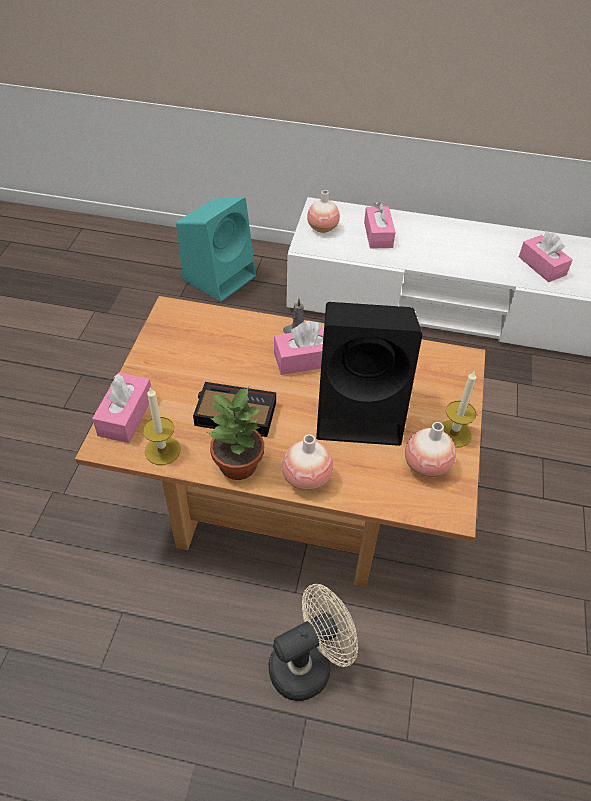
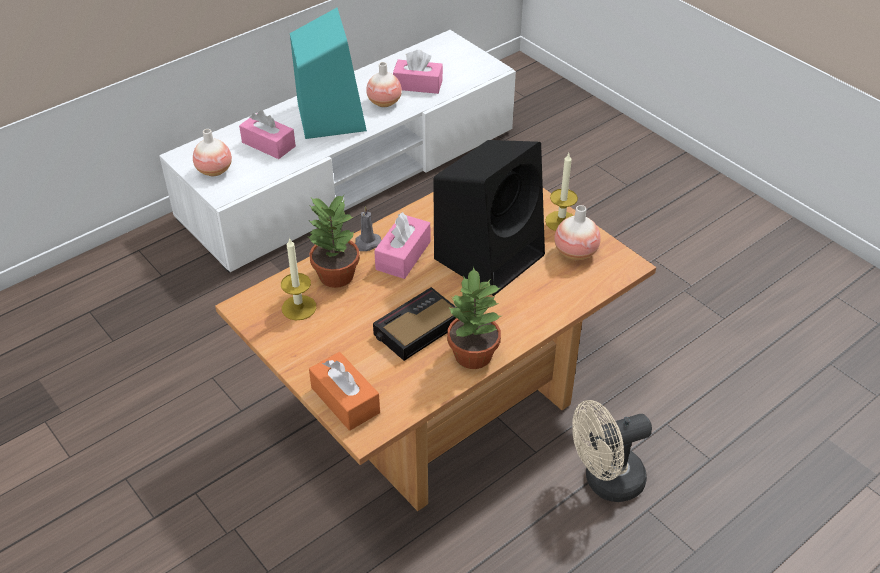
camera: 50 degrees left, 5 degrees down
pink tissue box [92,372,151,443] -> orange tissue box [309,352,380,431]
candle [143,387,181,465] -> candle moved to [281,237,316,320]
turquoise speaker [176,198,256,302] -> turquoise speaker moved to [290,8,367,139]
beige fan [269,584,358,701] -> beige fan turned 120 degrees counterclockwise [572,400,652,502]
vase [282,435,333,491] -> vase moved to [366,62,402,107]
none -> potted plant [306,195,360,288]

